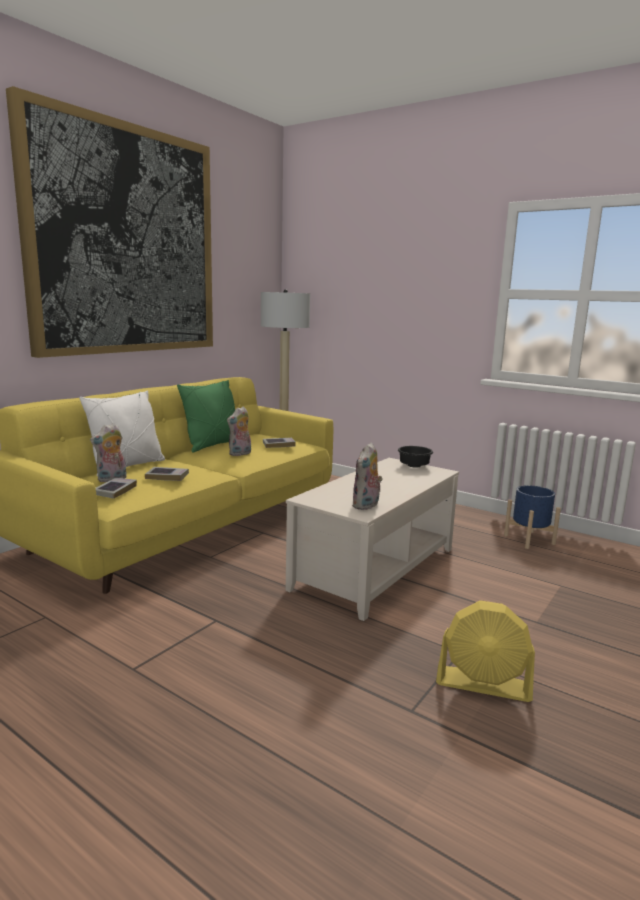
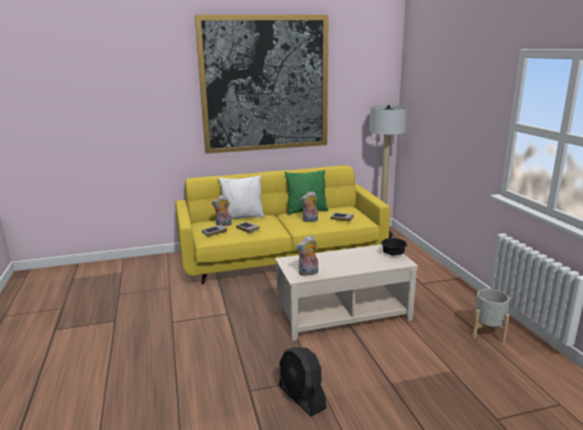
camera: 40 degrees right, 5 degrees up
yellow fan [436,600,535,702] -> black fan [279,347,327,416]
blue planter [504,485,561,549] -> grey planter [472,289,510,344]

